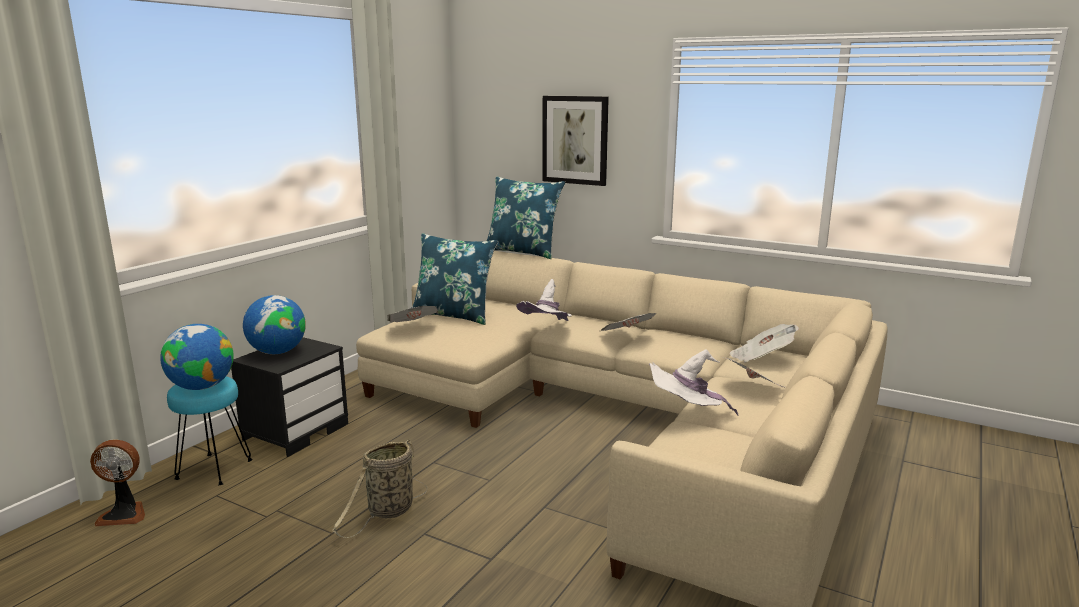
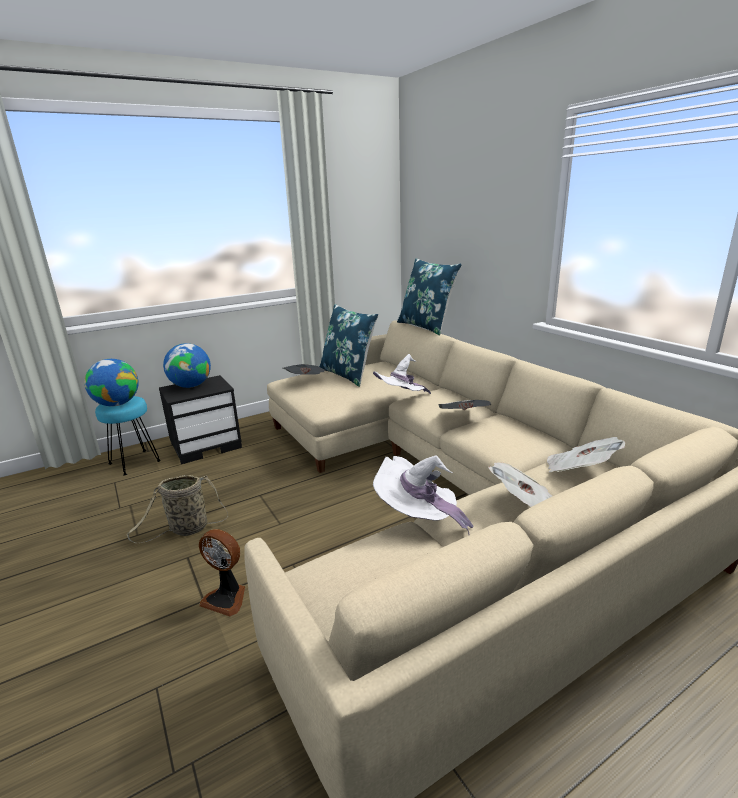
camera: 30 degrees right, 5 degrees up
fan [90,439,145,526] -> fan moved to [199,529,245,617]
picture [543,96,609,186] -> none

